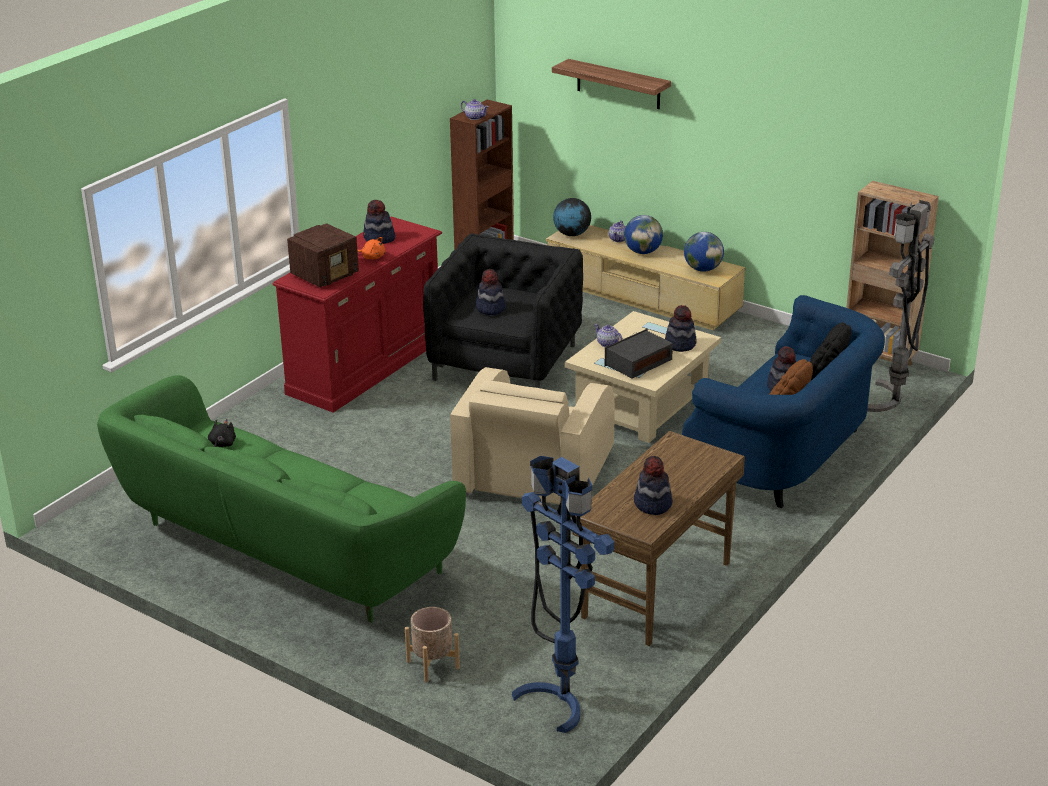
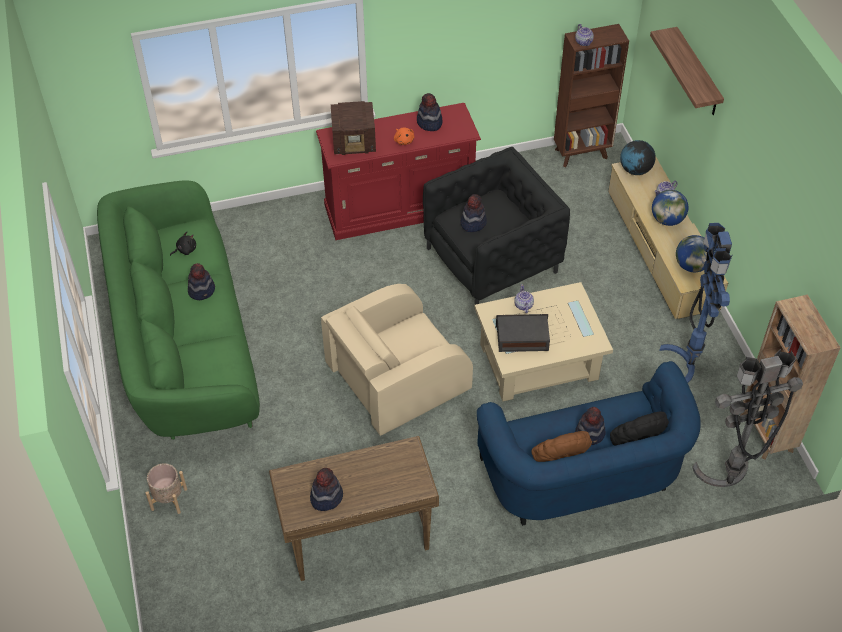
camera: 40 degrees right, 20 degrees up
blue floor lamp [512,456,614,733] -> blue floor lamp moved to [659,223,733,383]
hat [665,305,697,352] -> hat moved to [188,263,215,300]

